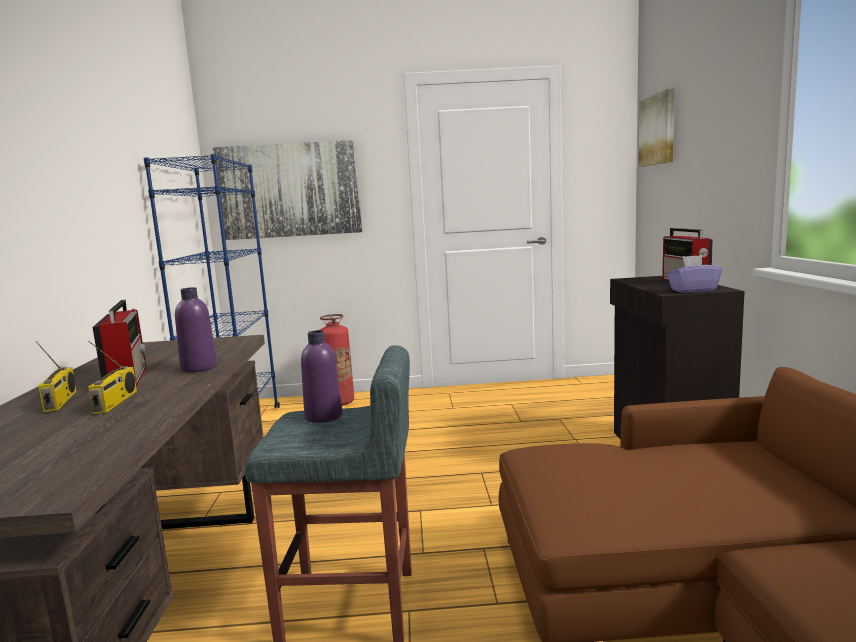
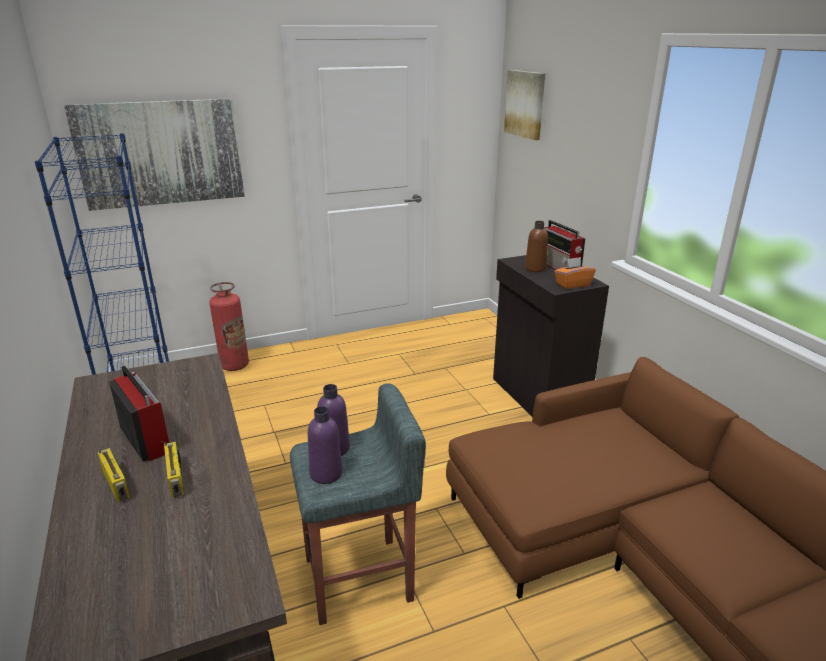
camera: 20 degrees left, 15 degrees up
purple bottle [175,287,217,373] -> purple bottle moved to [308,406,343,484]
purple tissue box [667,255,722,293] -> orange tissue box [554,257,596,289]
none -> brown bottle [525,221,548,272]

